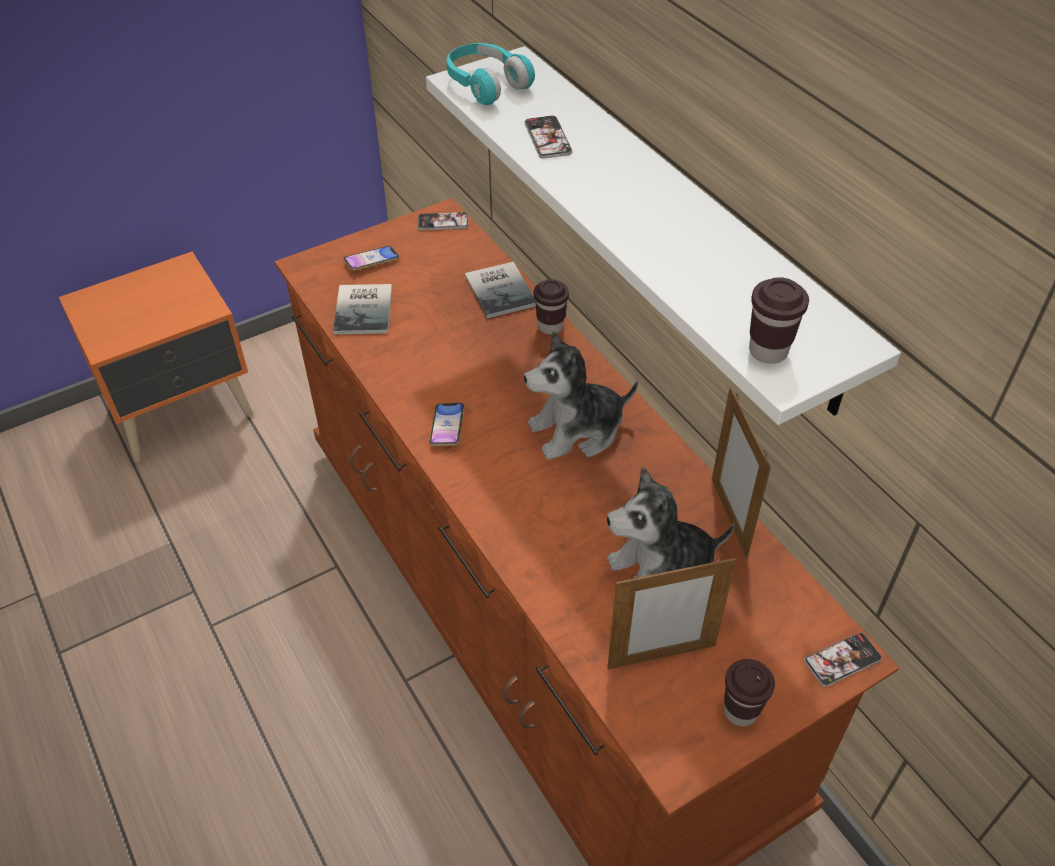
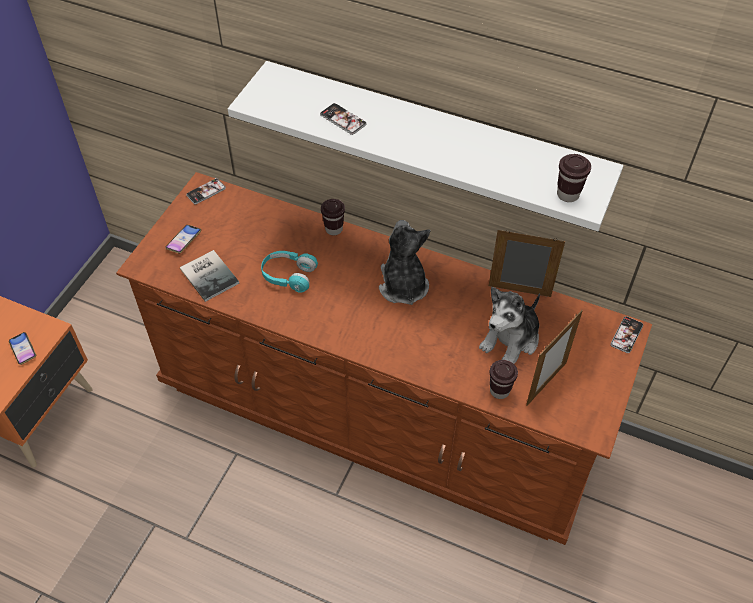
camera: 35 degrees left, 5 degrees up
phone [429,403,465,446] -> phone moved to [9,332,36,365]
turquoise headphones [447,43,535,105] -> turquoise headphones moved to [261,251,318,293]
book [465,262,536,318] -> none
plush toy [524,331,638,460] -> plush toy turned 135 degrees clockwise [379,220,430,305]
picture frame [712,387,771,558] -> picture frame turned 150 degrees clockwise [489,230,565,297]
brown cup [724,659,775,726] -> brown cup moved to [490,360,518,399]

